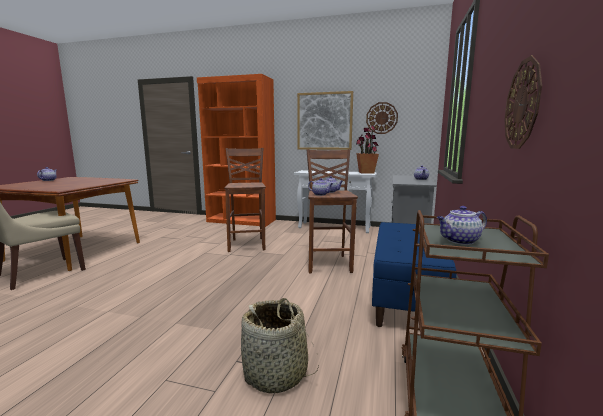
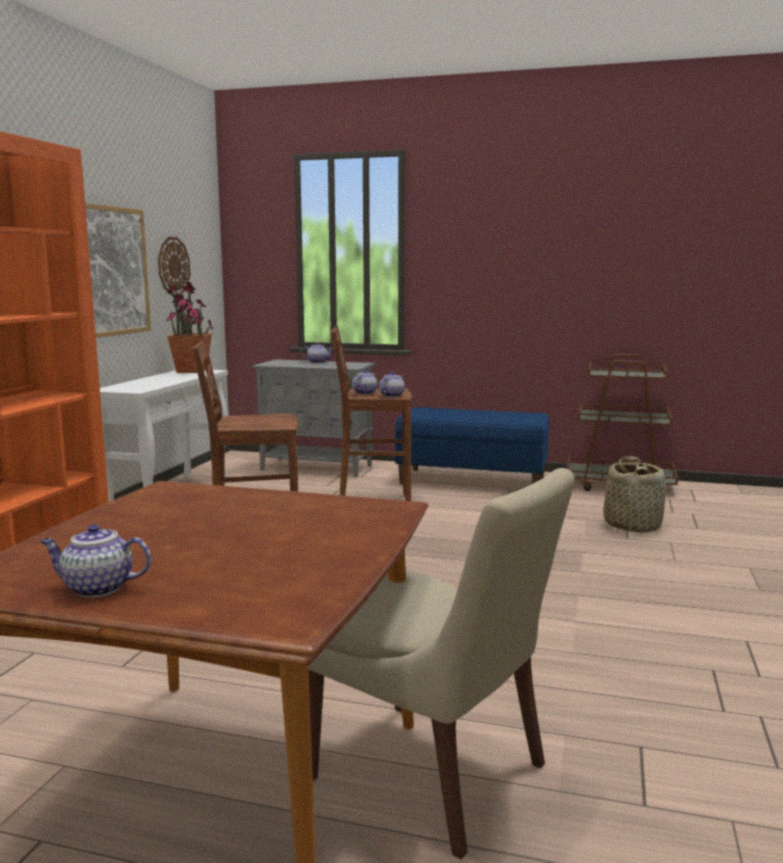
camera: 90 degrees left, 0 degrees up
teapot [437,206,487,245] -> none
wall clock [504,55,542,149] -> none

